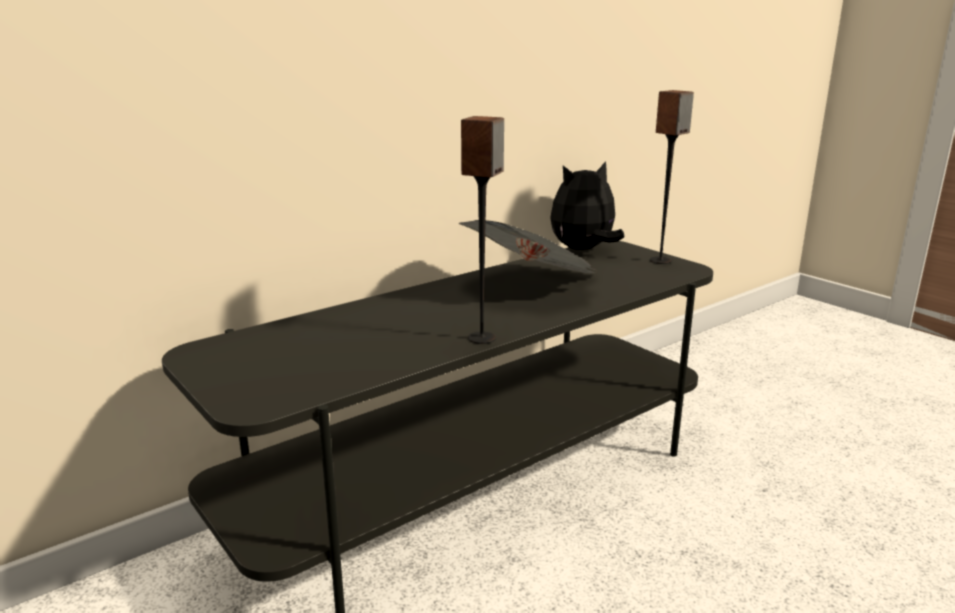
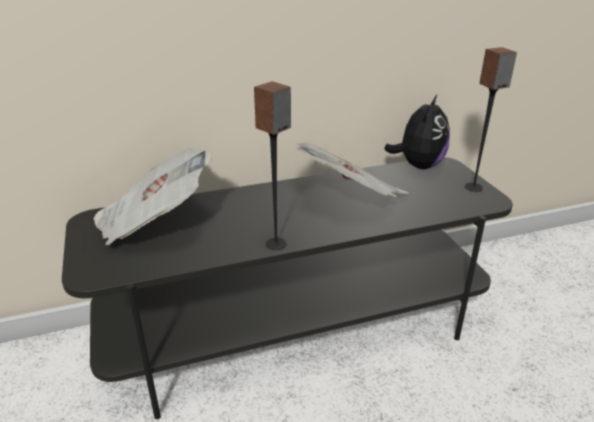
camera: 20 degrees right, 10 degrees up
plush toy [550,161,625,250] -> plush toy turned 120 degrees clockwise [384,95,450,169]
none -> newspaper [93,147,212,245]

